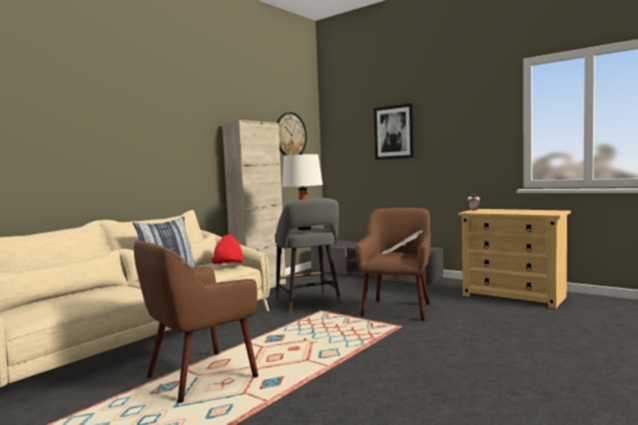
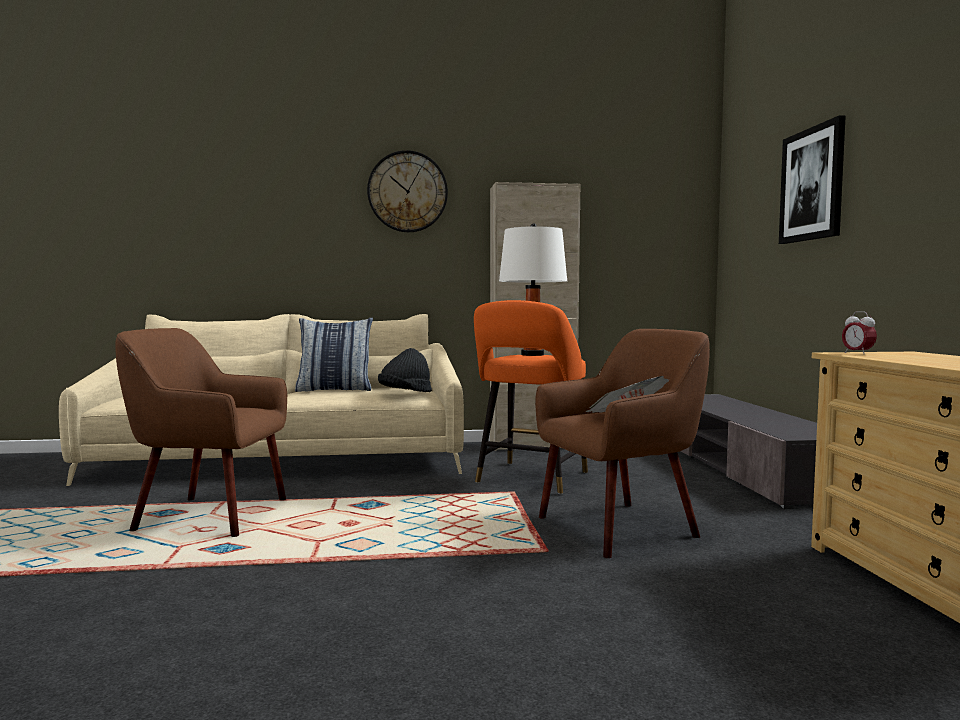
camera: 45 degrees right, 0 degrees up
red hat [212,235,243,264] -> black hat [378,348,432,392]
grey stool [275,198,342,313] -> orange stool [474,300,588,494]
wall clock [277,112,307,156] -> wall clock moved to [367,150,448,232]

